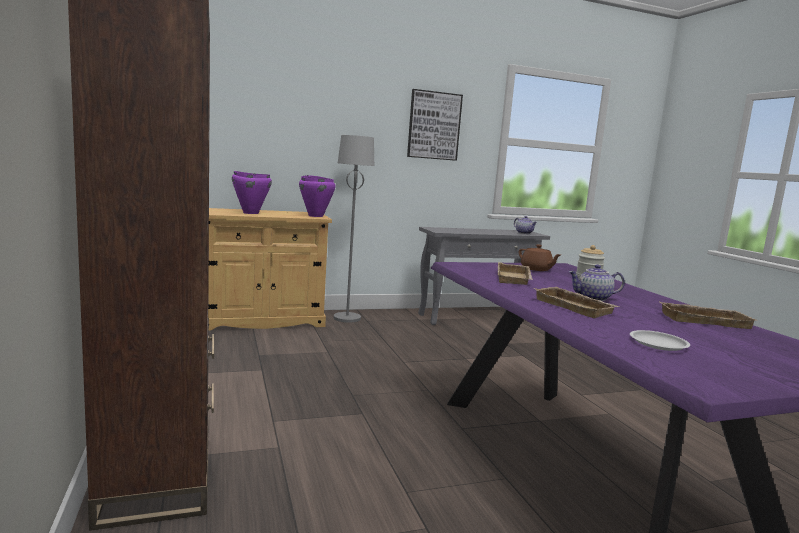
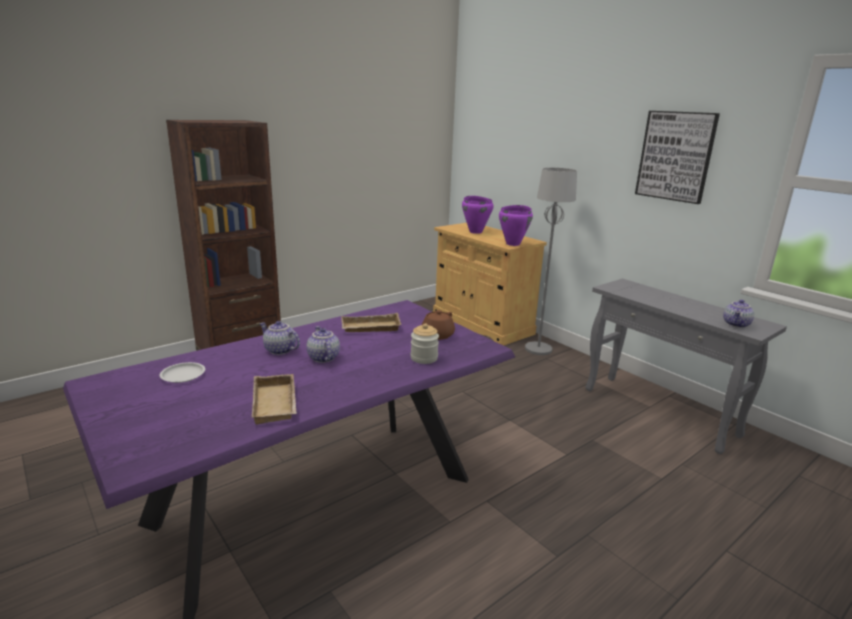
camera: 70 degrees right, 10 degrees up
beige tray [533,287,619,318] -> teapot [259,321,300,355]

